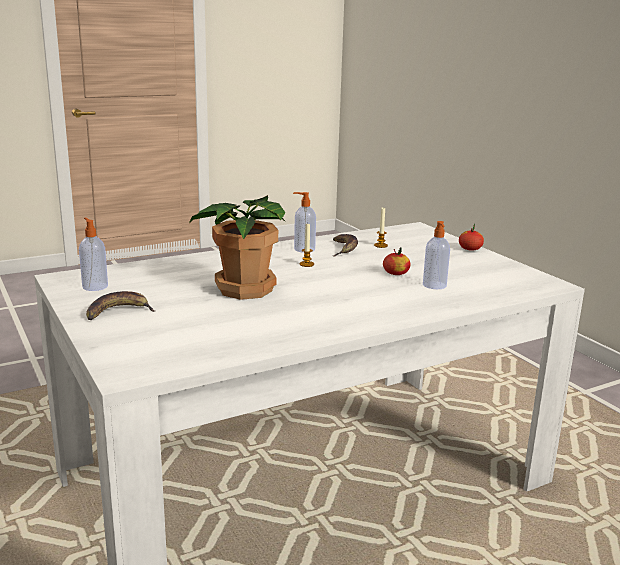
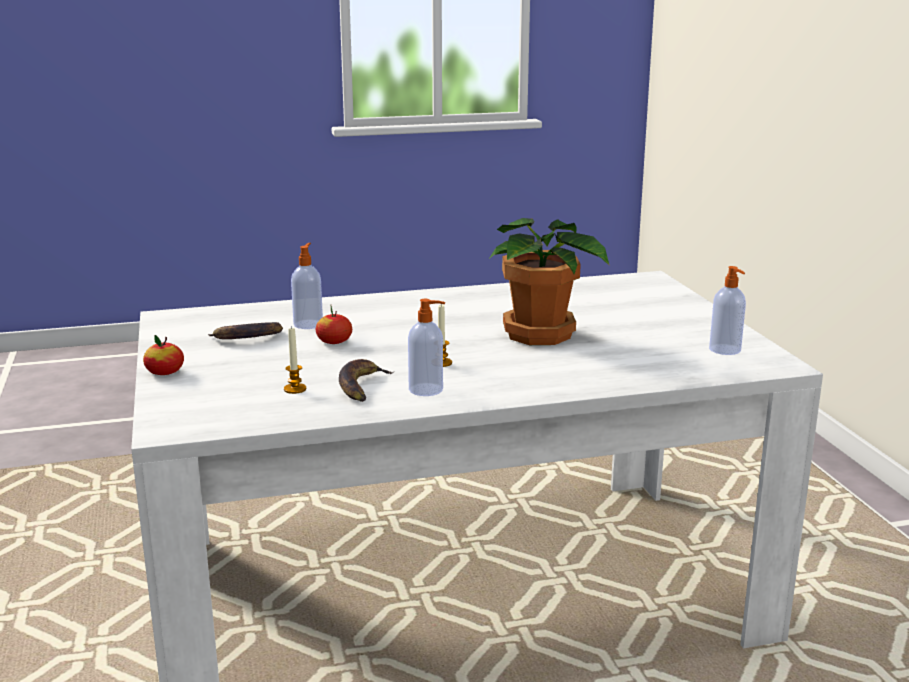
camera: 165 degrees left, 0 degrees up
banana [86,291,155,320] -> banana moved to [208,322,283,339]

